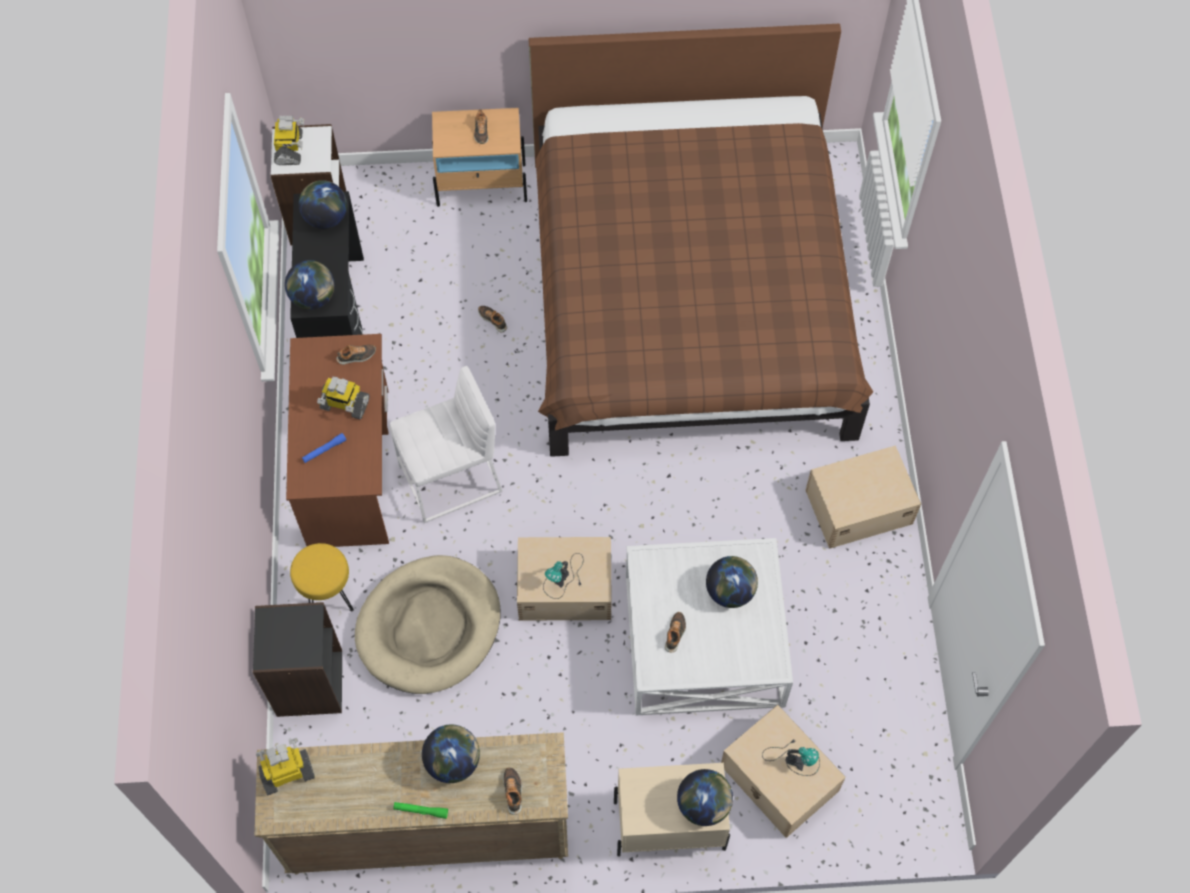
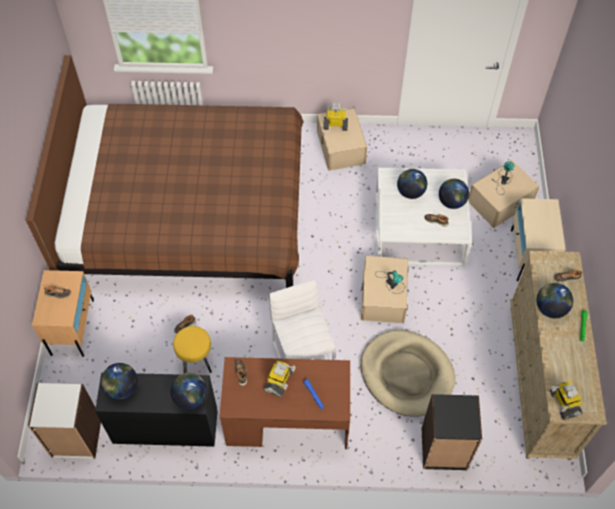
camera: 85 degrees left, 5 degrees down
toy robot [274,116,304,165] -> toy robot moved to [324,103,348,131]
yellow stool [290,543,354,612] -> yellow stool moved to [173,326,212,373]
globe [677,769,733,826] -> globe moved to [439,179,469,209]

